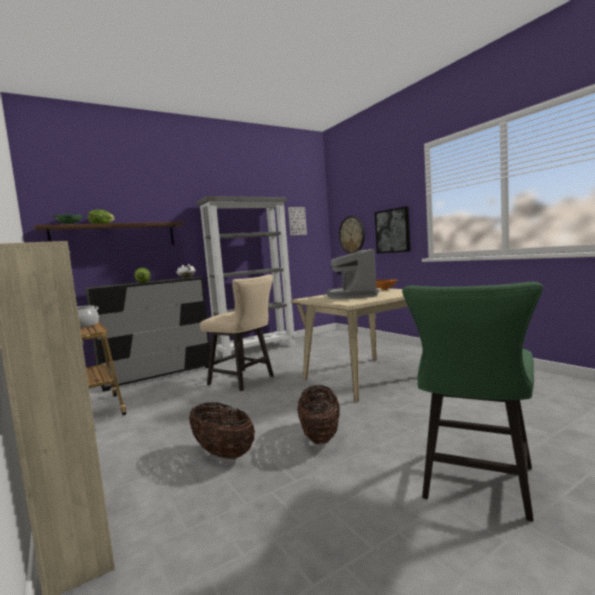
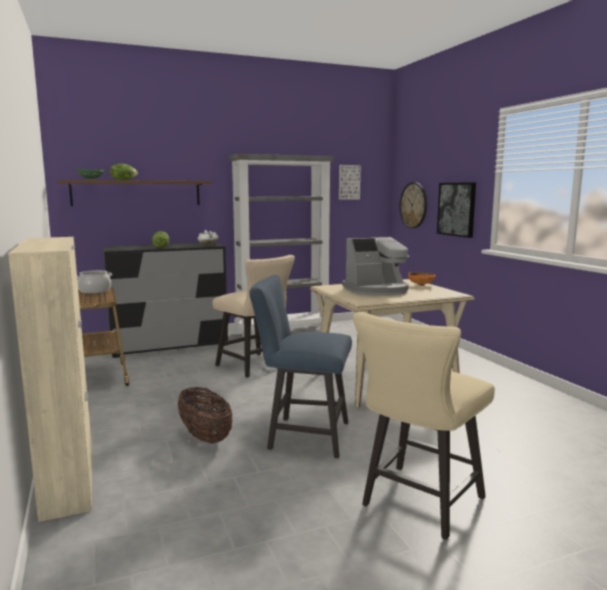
camera: 10 degrees right, 5 degrees up
basket [297,385,340,444] -> blue chair [249,275,352,458]
coffee machine [326,249,379,299] -> coffee machine turned 120 degrees counterclockwise [342,237,409,296]
green chair [402,282,543,522] -> beige chair [353,312,495,540]

